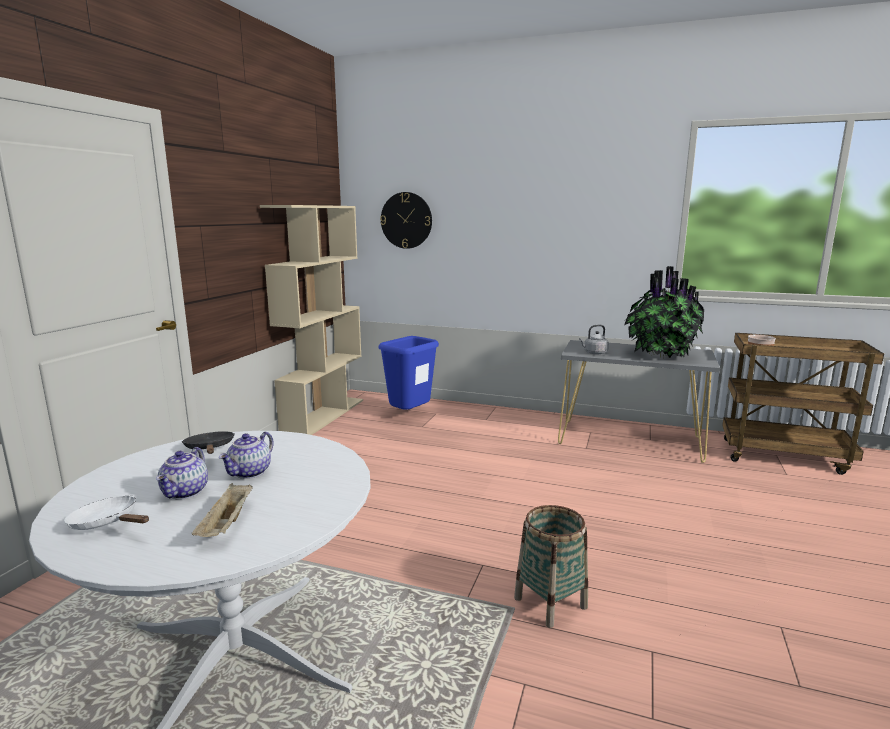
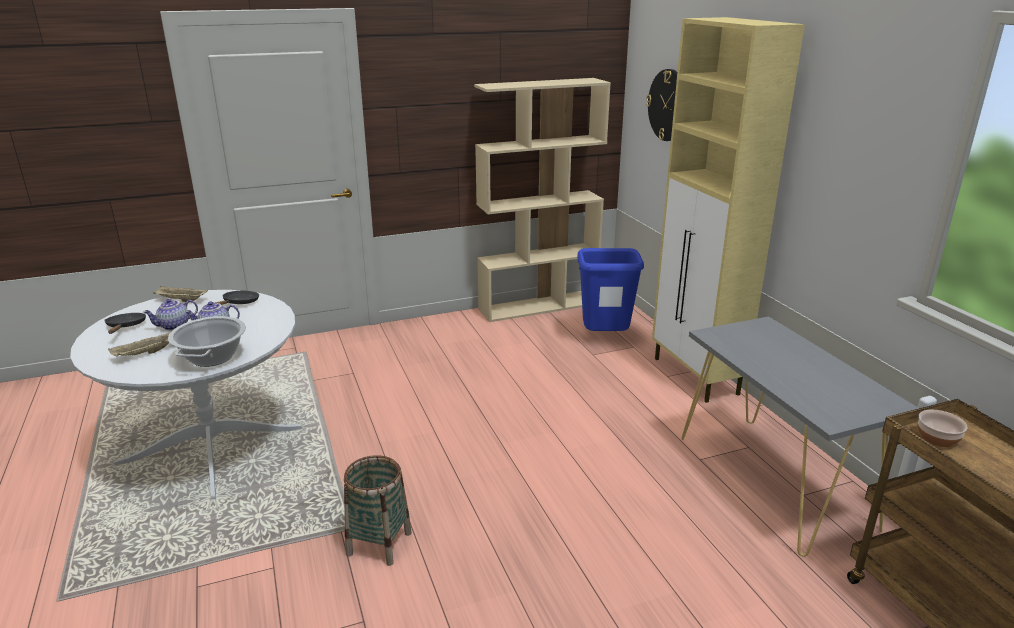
camera: 50 degrees right, 10 degrees up
white frying pan [64,496,149,530] -> black frying pan [105,313,146,334]
grey kettle [579,325,609,355] -> none
potted plant [624,266,704,358] -> none
none -> beige tray [153,286,208,302]
none -> cooking pot [168,316,246,367]
none -> beige cabinet [652,17,805,403]

